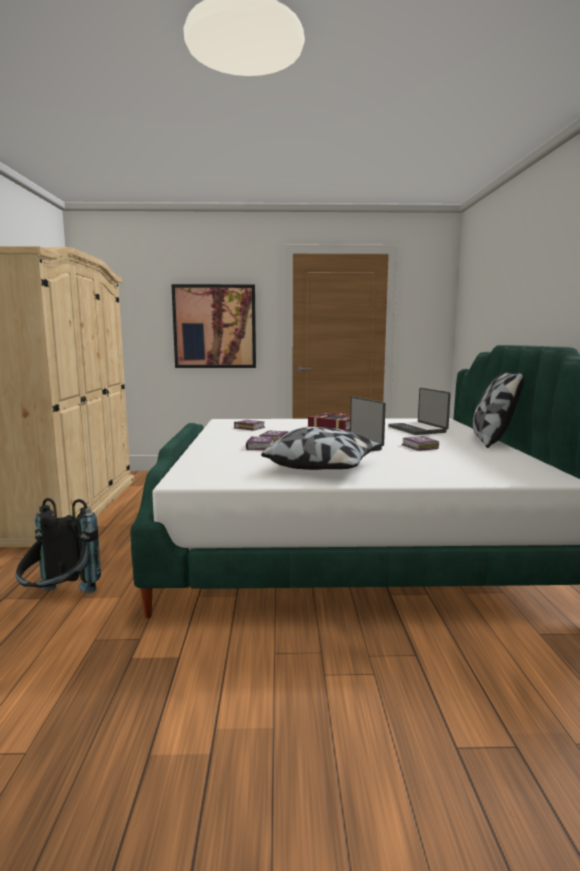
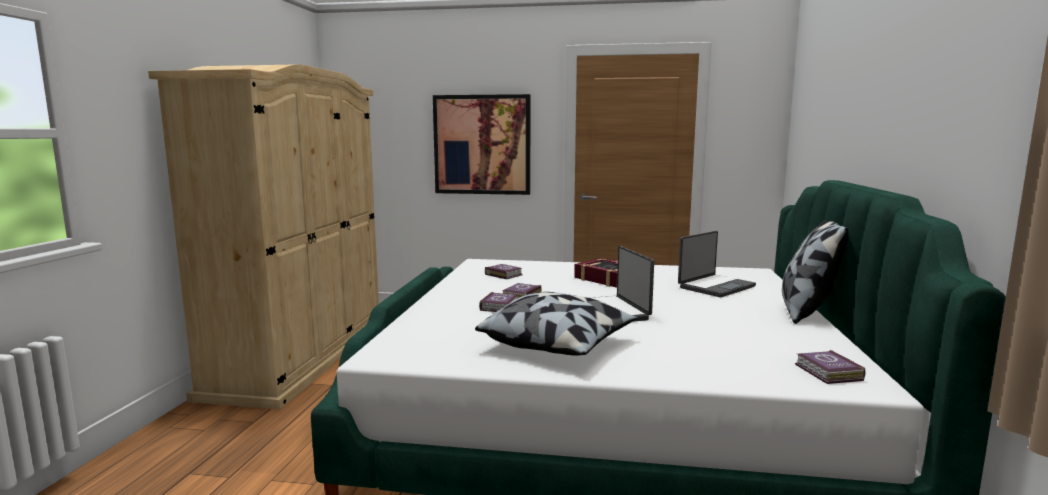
camera: 10 degrees right, 0 degrees up
black backpack [16,498,101,593] -> none
laptop [388,388,451,435] -> laptop turned 120 degrees counterclockwise [678,231,756,297]
book [401,436,439,451] -> book moved to [795,350,865,384]

